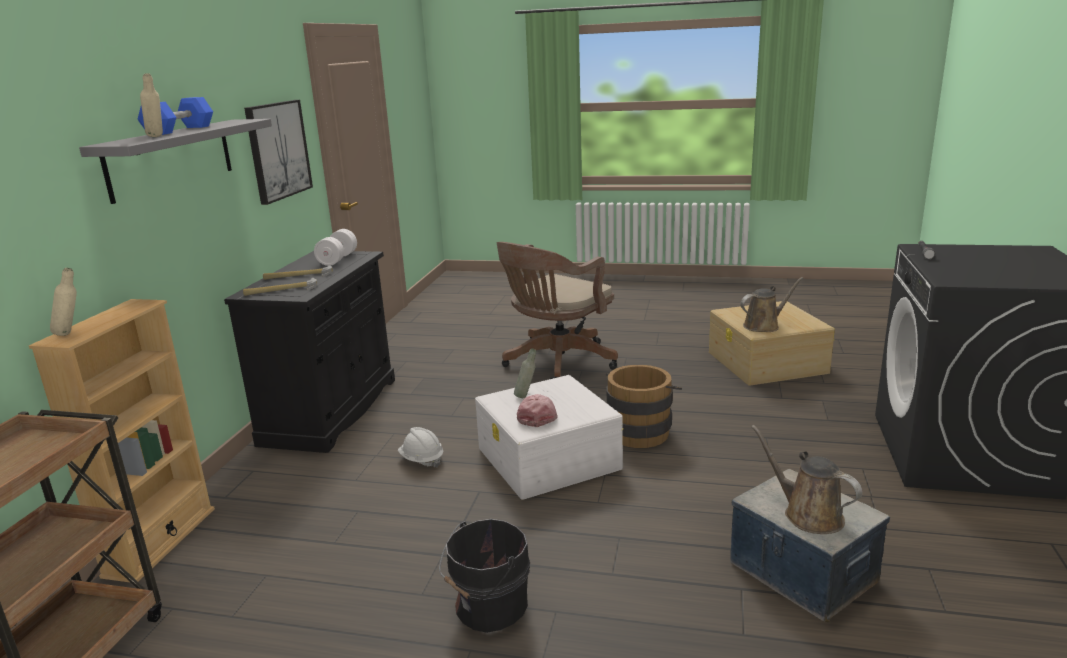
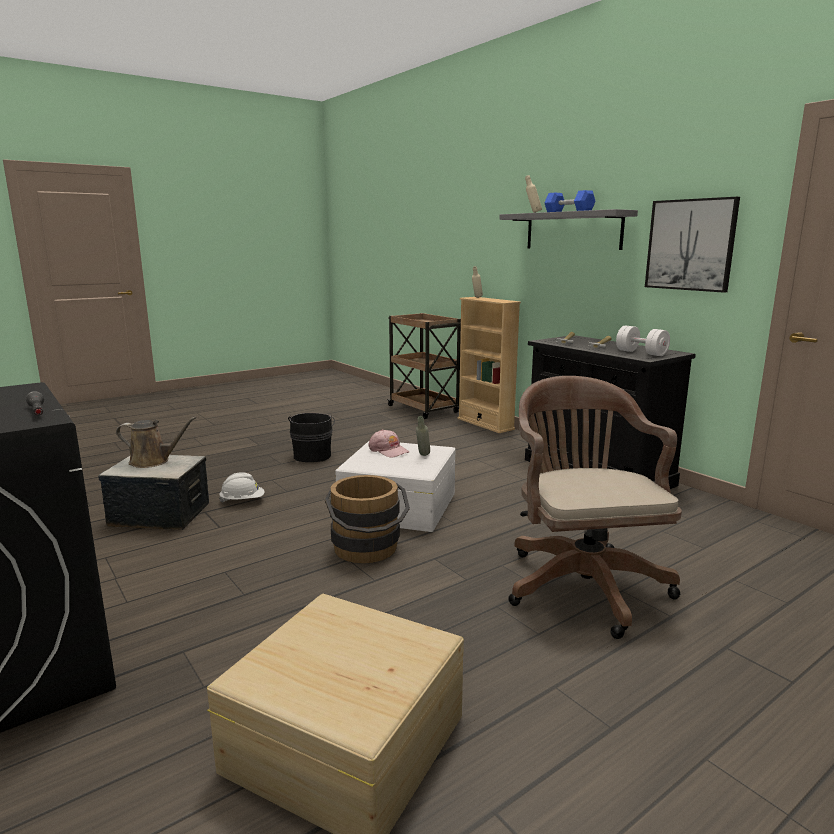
camera: 130 degrees right, 5 degrees down
white hard hat [398,427,443,467] -> white hard hat moved to [219,472,265,502]
brown watering can [740,277,804,332] -> none

